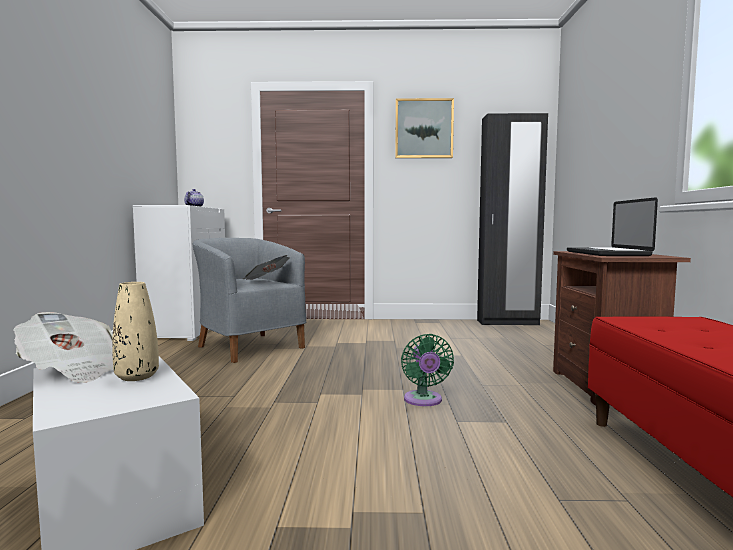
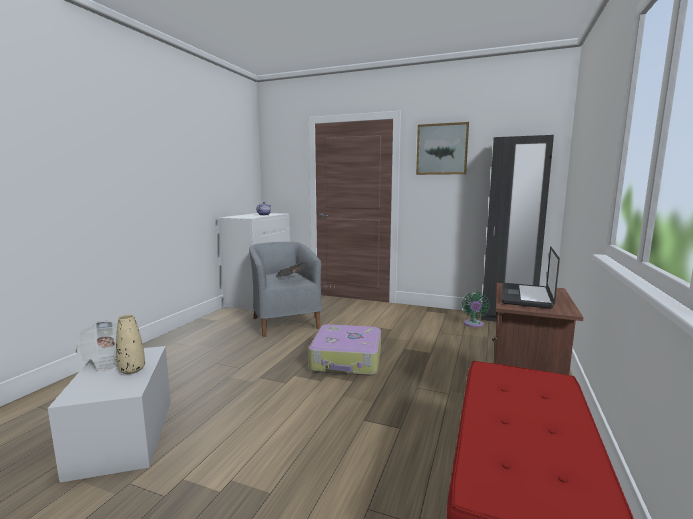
camera: 20 degrees right, 5 degrees up
green fan [401,334,454,406] -> green fan moved to [462,292,490,327]
none -> suitcase [309,324,381,376]

